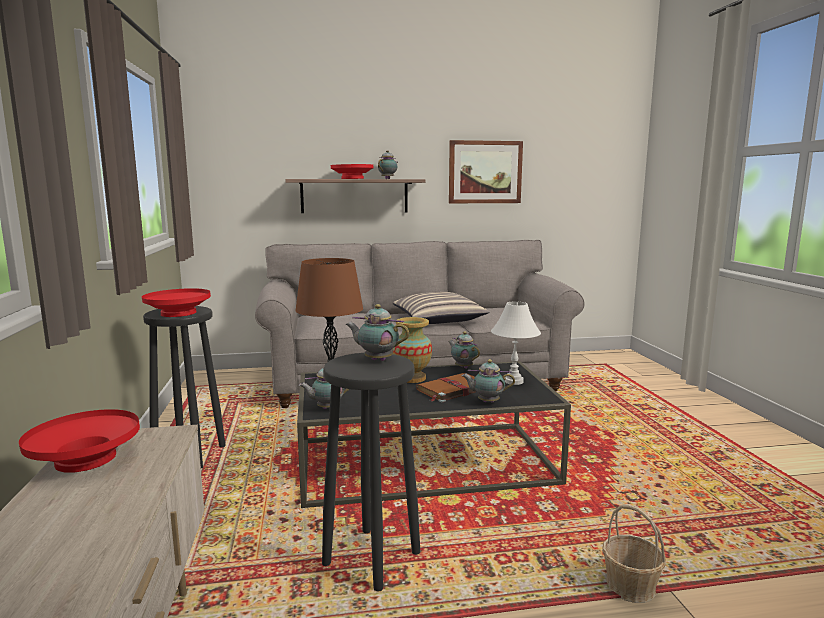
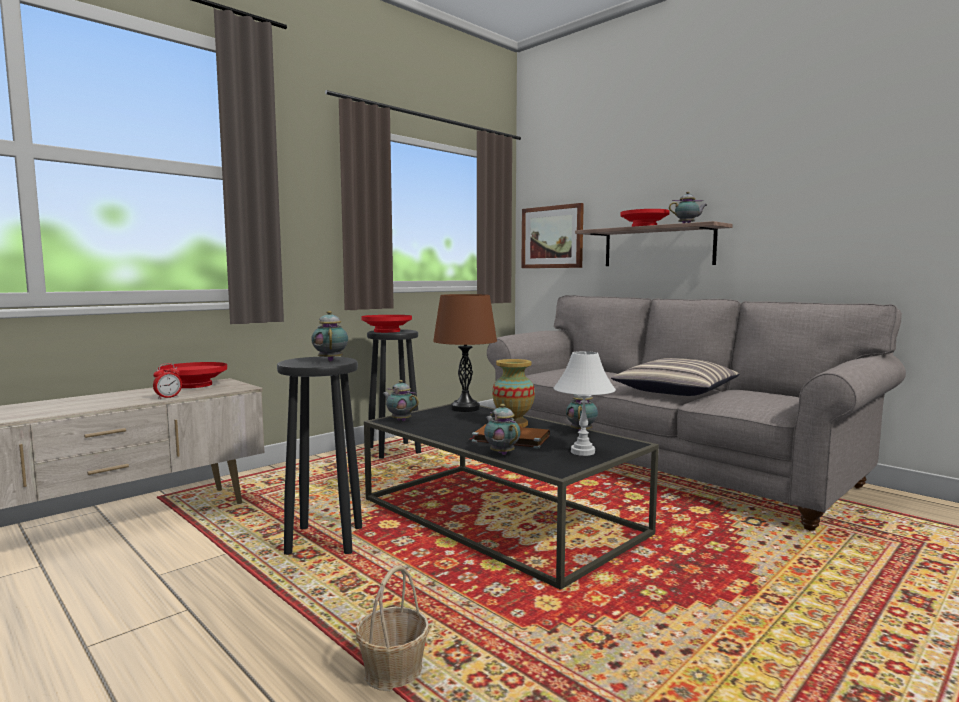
camera: 55 degrees right, 5 degrees down
picture [449,140,523,203] -> picture moved to [521,203,584,268]
none -> alarm clock [153,363,182,399]

